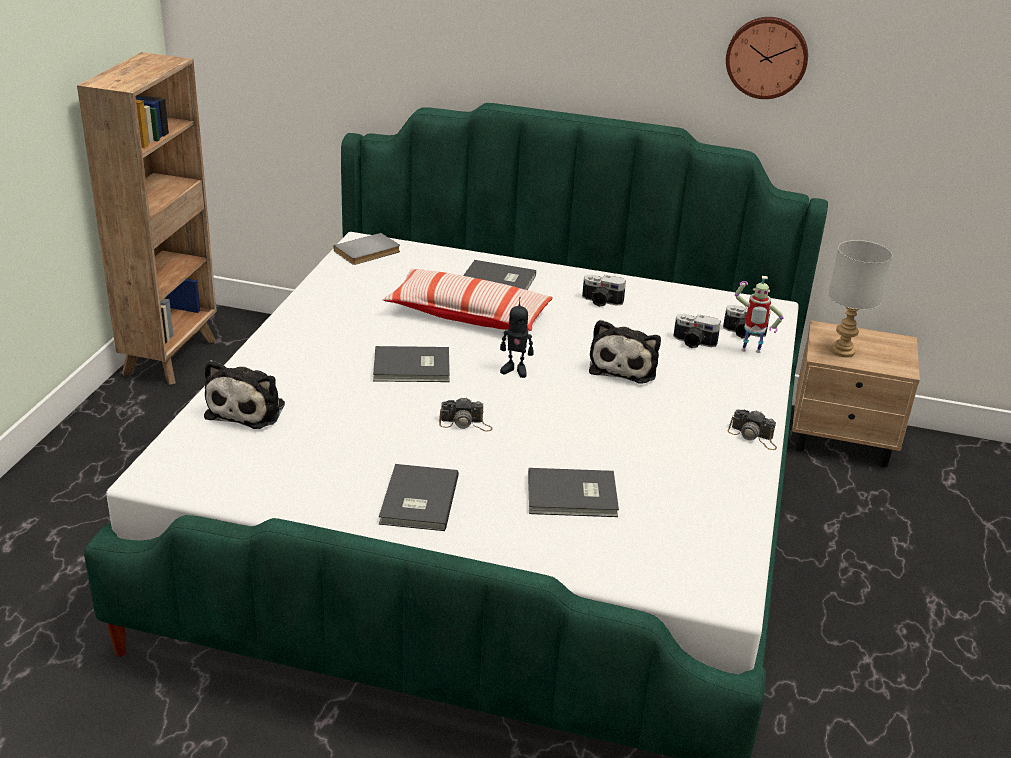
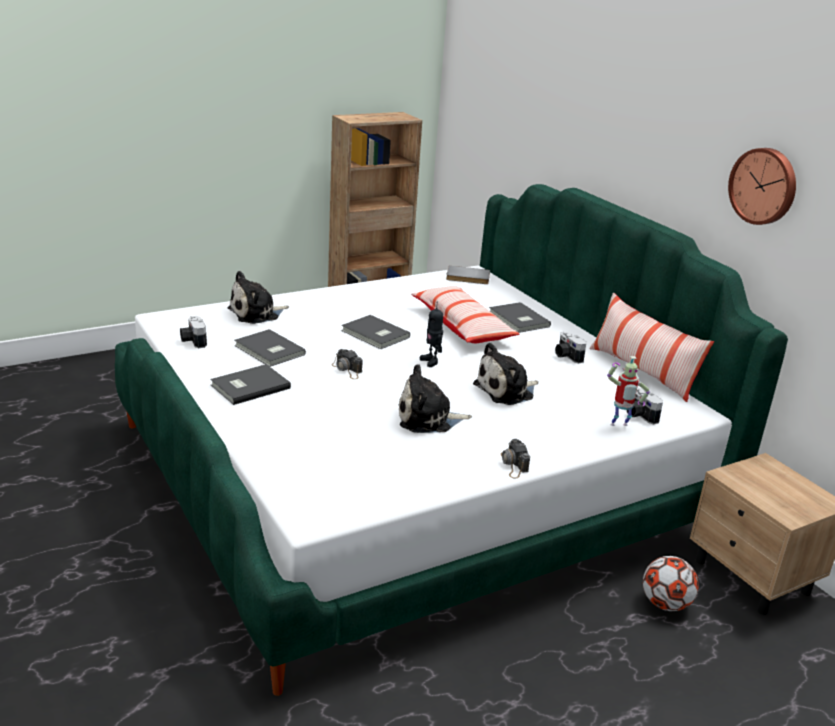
camera: 45 degrees right, 5 degrees down
grey book [528,468,619,517] -> grey book moved to [234,329,306,367]
camera [673,314,721,348] -> camera moved to [180,316,207,348]
toy robot [735,276,783,353] -> toy robot turned 60 degrees counterclockwise [607,356,650,426]
grey table lamp [829,240,893,357] -> none
none -> plush toy [399,364,472,433]
none -> pillow [589,293,714,402]
none -> football [643,556,699,611]

